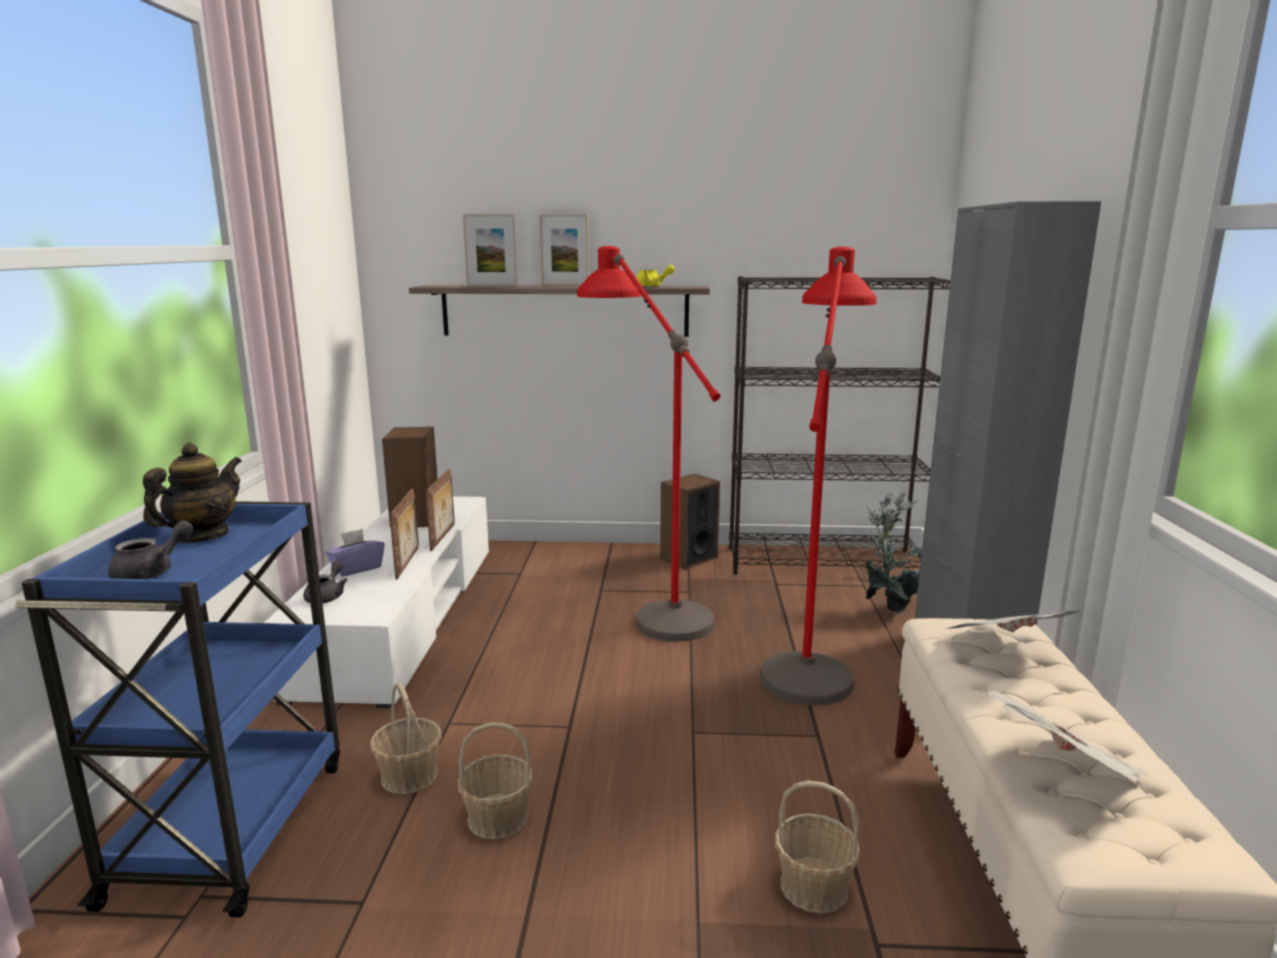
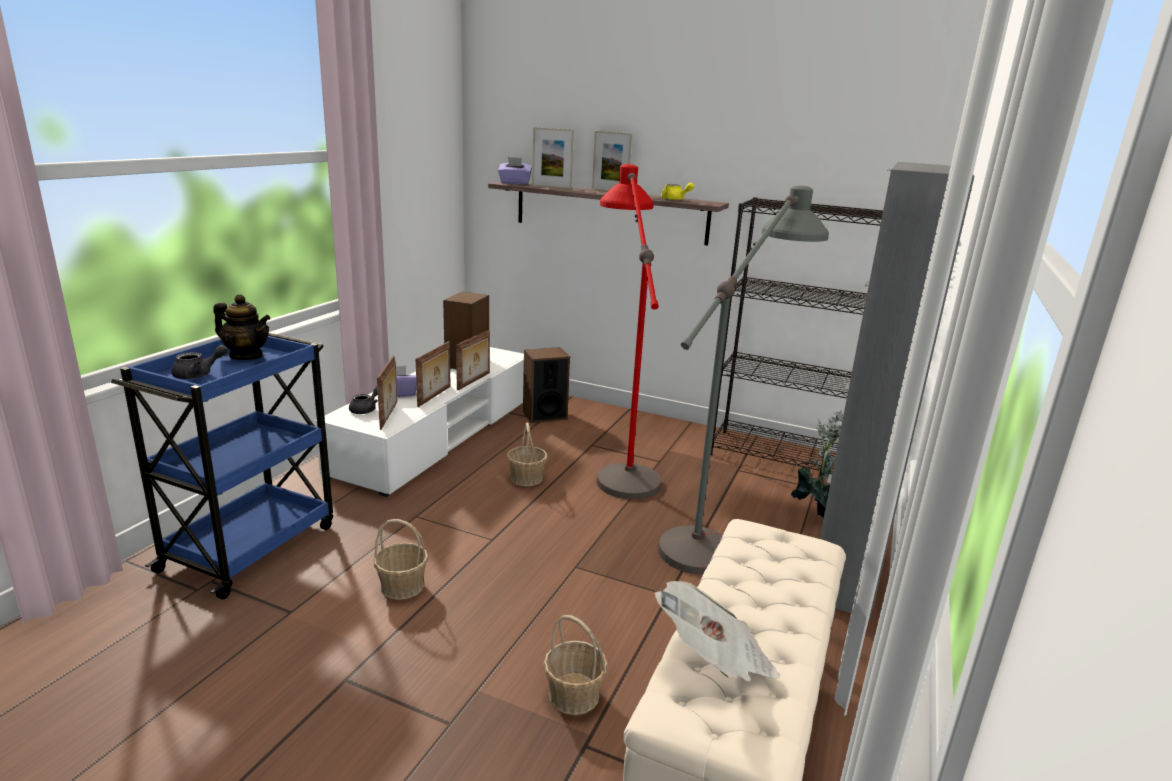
camera: 20 degrees right, 5 degrees up
teapot [143,443,241,543] -> teapot turned 60 degrees clockwise [214,294,270,360]
basket [370,682,442,794] -> basket moved to [507,422,547,486]
speaker [660,474,720,570] -> speaker moved to [523,347,570,423]
red floor lamp [760,247,877,705] -> grey floor lamp [657,185,829,575]
newspaper [945,611,1079,632] -> none
none -> picture frame [377,356,398,430]
none -> purple tissue box [498,157,532,185]

